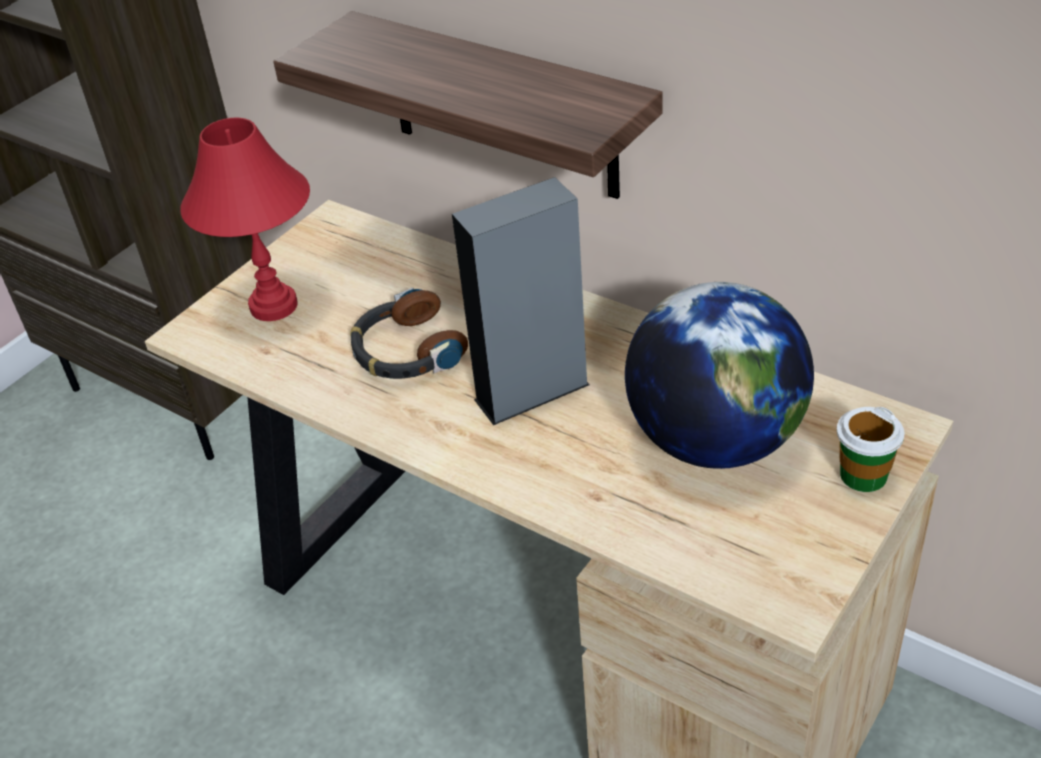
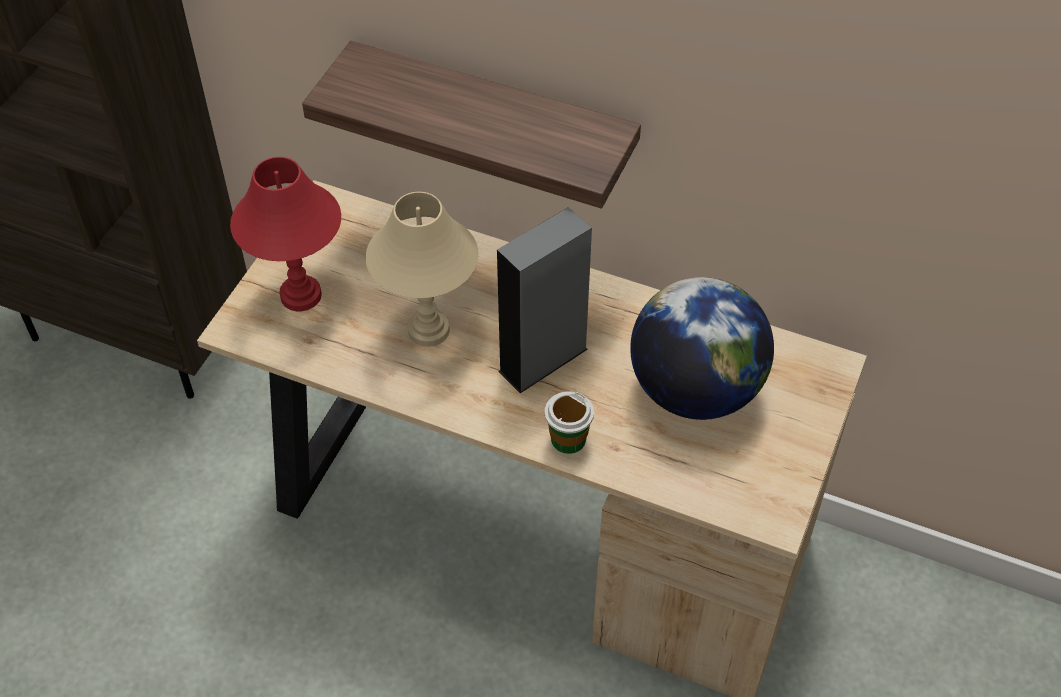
camera: 15 degrees left, 10 degrees up
headphones [350,288,468,379] -> beige table lamp [366,192,478,347]
cup [836,407,904,492] -> cup moved to [545,391,594,454]

